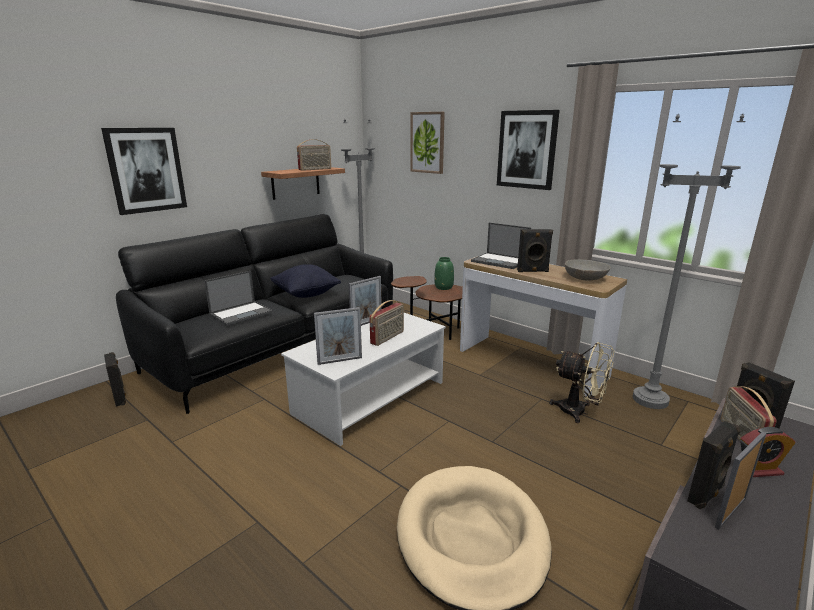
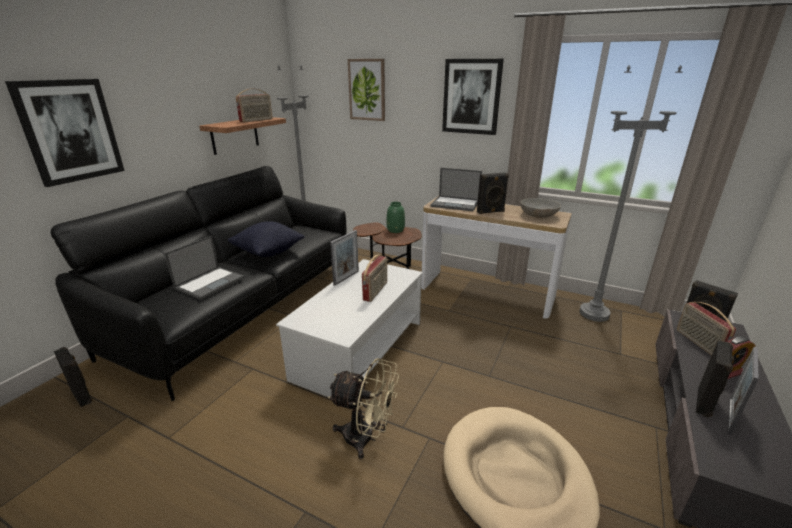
camera: 15 degrees left, 5 degrees up
picture frame [314,307,362,365] -> none
beige fan [549,342,615,423] -> beige fan moved to [328,358,399,459]

